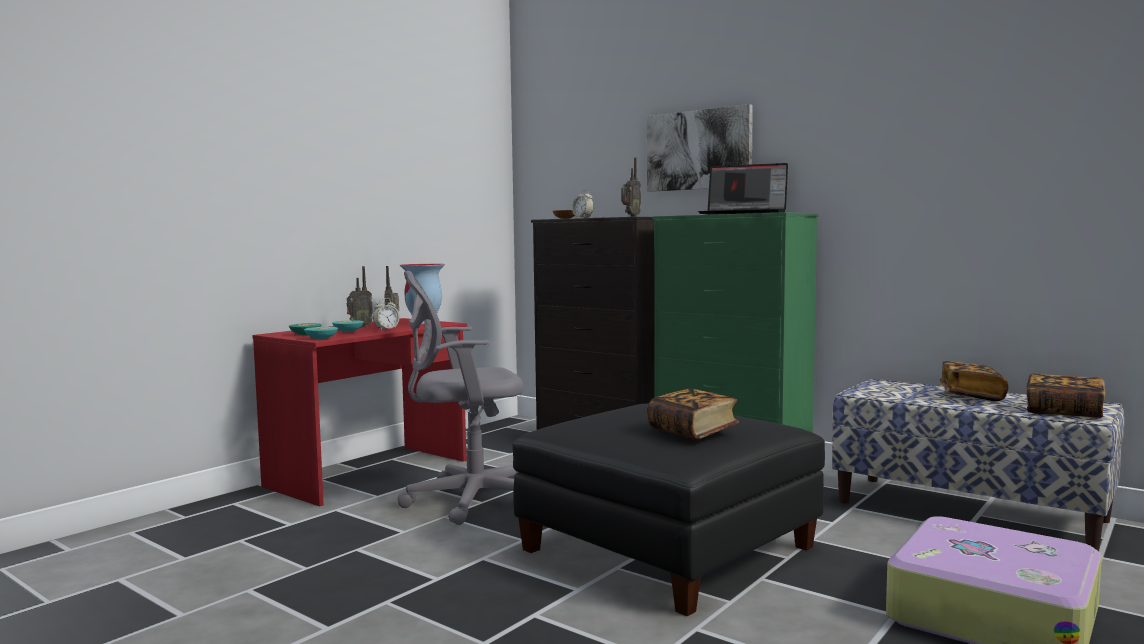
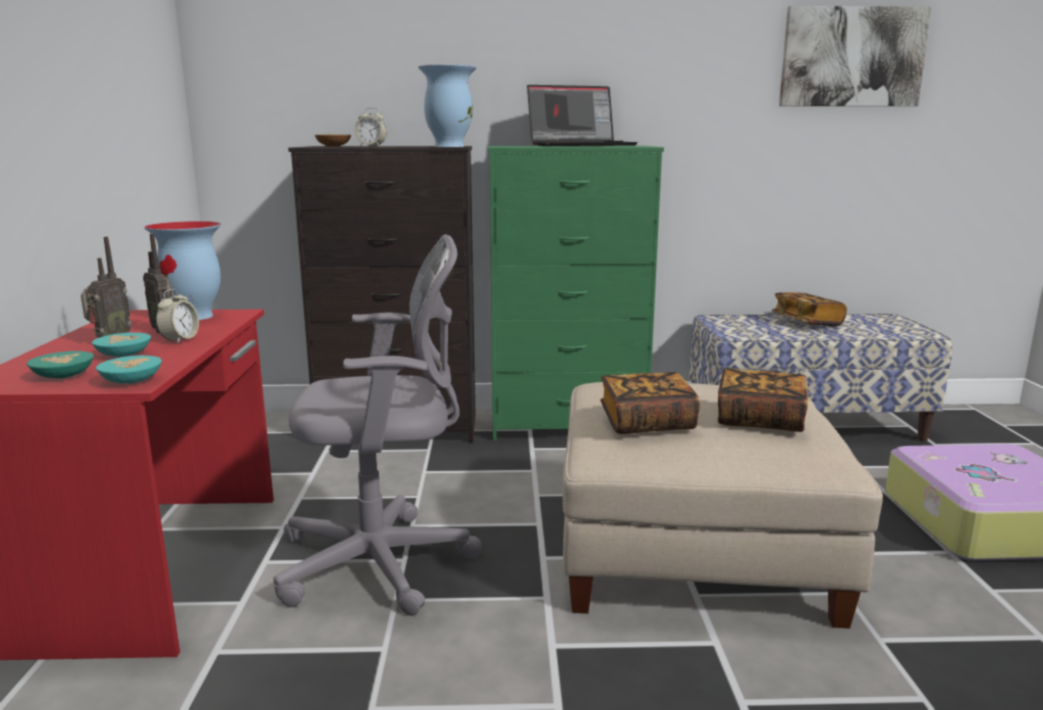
camera: 40 degrees left, 10 degrees up
grey office chair [397,270,523,525] -> grey office chair turned 135 degrees counterclockwise [273,234,482,616]
black ottoman [512,404,825,616] -> beige ottoman [562,382,883,629]
radio [621,157,641,217] -> vase [418,64,477,147]
picture [647,104,753,192] -> picture moved to [779,6,932,106]
book [1026,374,1105,418] -> book moved to [600,372,700,434]

